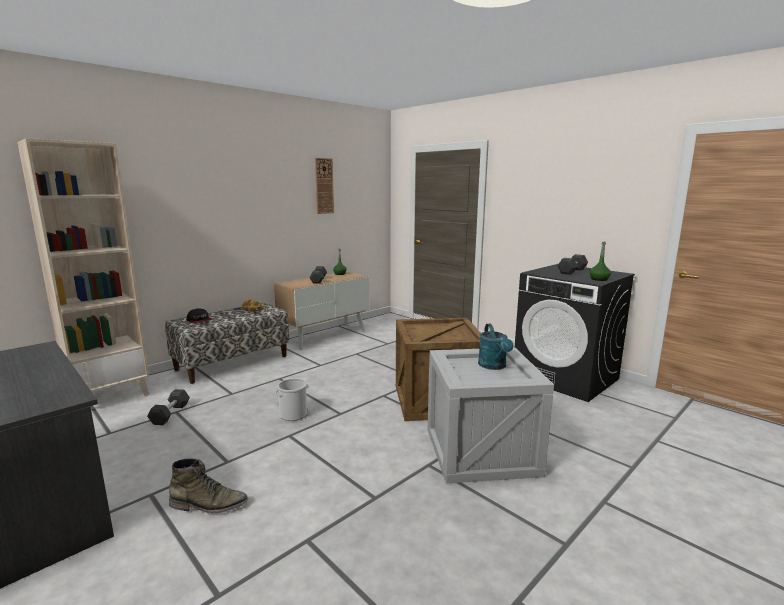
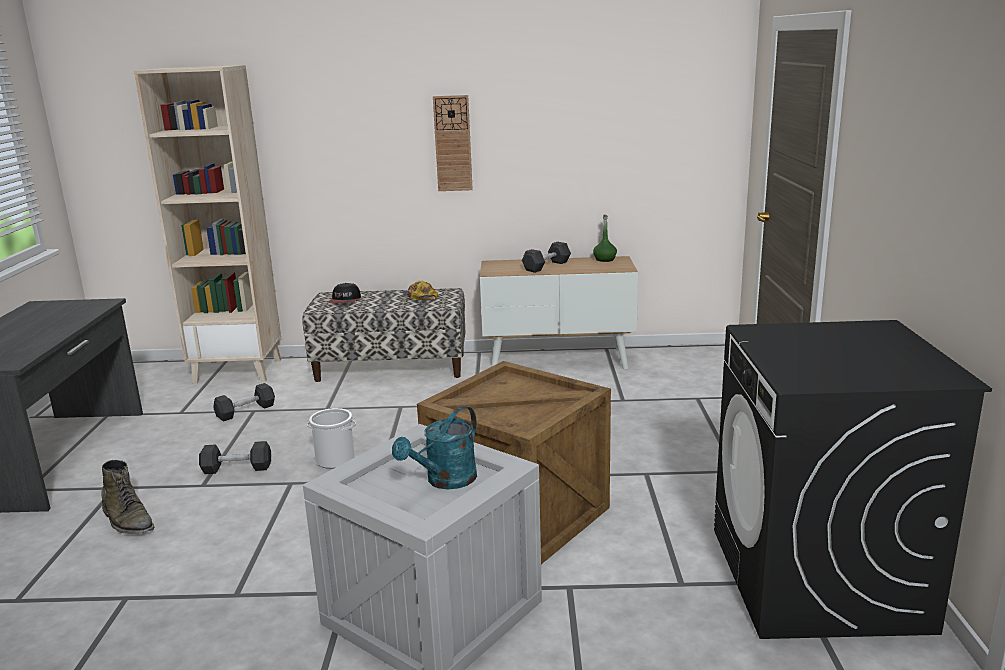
camera: 45 degrees right, 5 degrees up
wall clock [315,158,334,214] -> wall clock moved to [433,95,473,191]
grey dumbbell [557,254,588,275] -> grey dumbbell moved to [199,441,271,474]
green bottle [589,242,611,281] -> none

